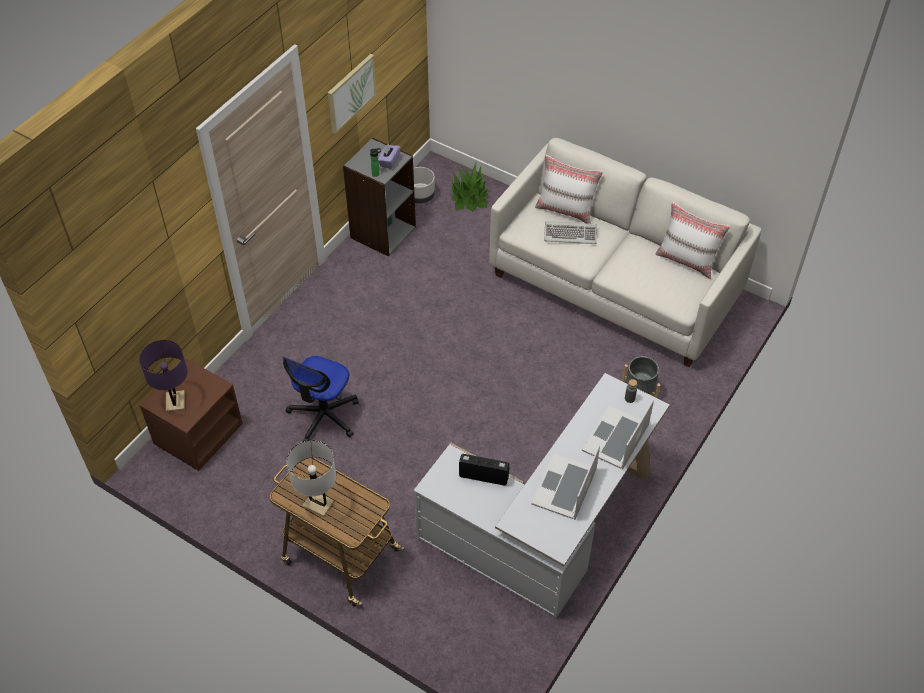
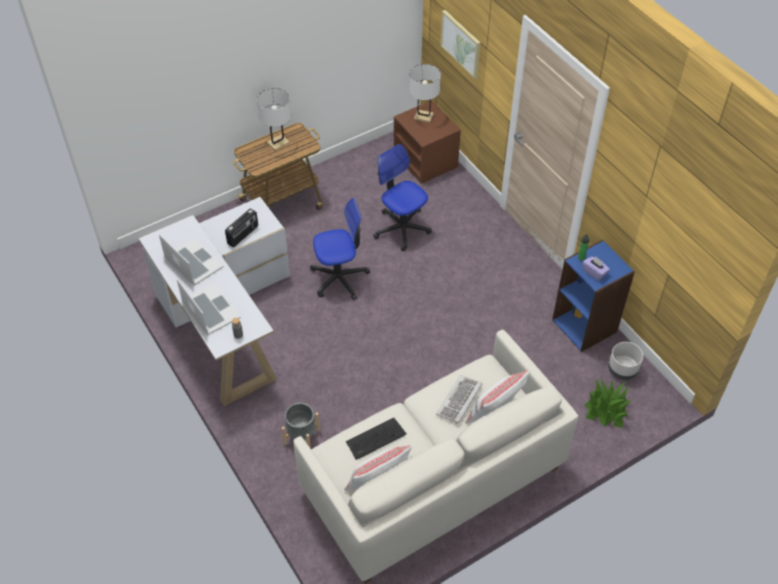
camera: 115 degrees right, 0 degrees up
purple table lamp [139,340,188,412] -> white table lamp [409,64,441,123]
picture [328,54,377,134] -> picture moved to [441,10,481,79]
grey bookcase [343,137,416,257] -> blue bookcase [552,240,635,352]
none -> office chair [310,198,370,300]
none -> keyboard [346,417,407,460]

